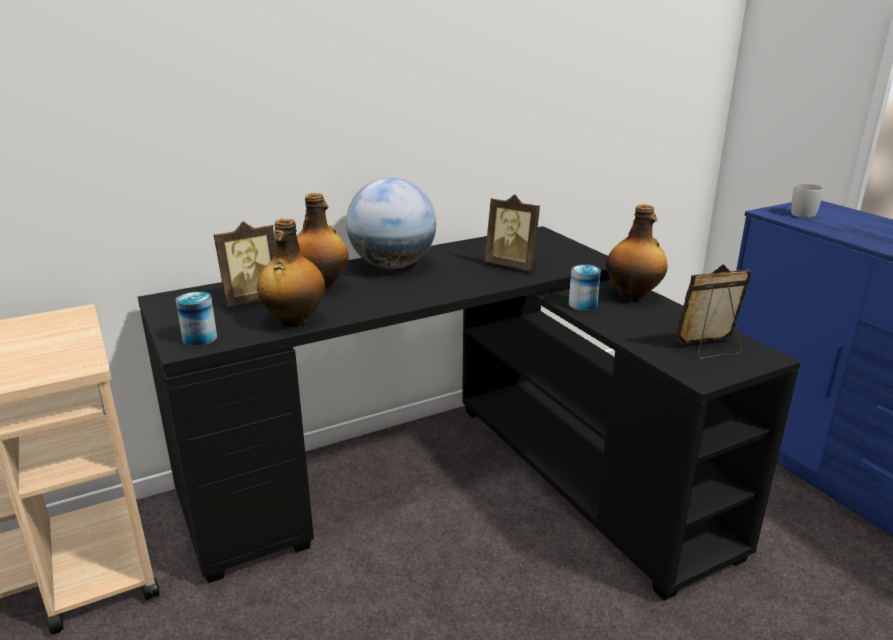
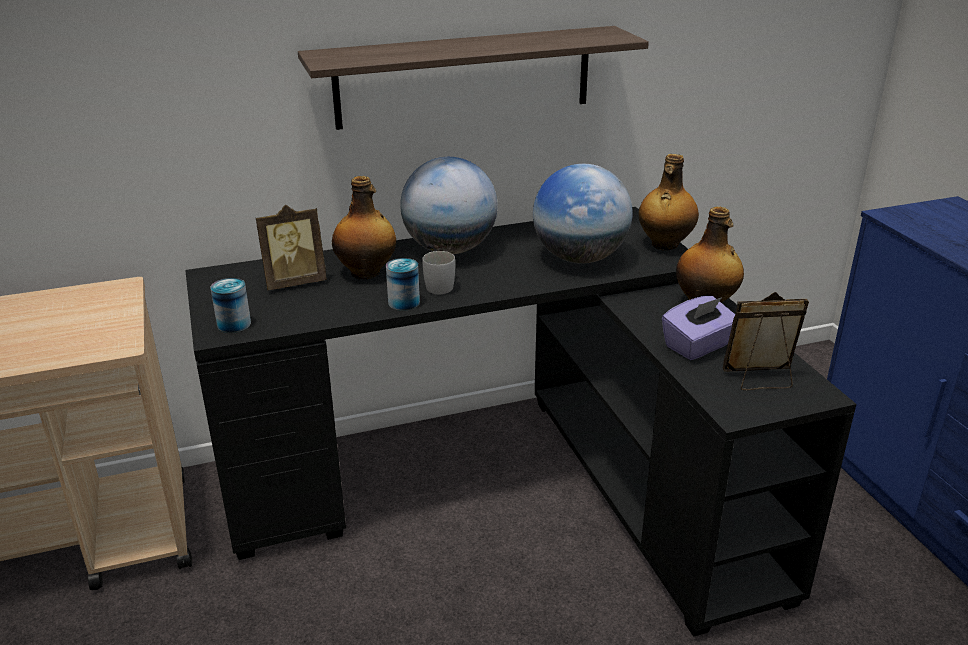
camera: 10 degrees right, 5 degrees up
bottle [257,219,325,327] -> bottle moved to [638,154,699,250]
picture frame [485,194,540,271] -> globe [533,164,633,264]
can [569,264,601,311] -> can moved to [386,258,420,311]
white mug [791,183,824,218] -> white mug moved to [423,251,455,294]
none -> shelf [298,26,649,130]
none -> purple tissue box [662,296,735,360]

